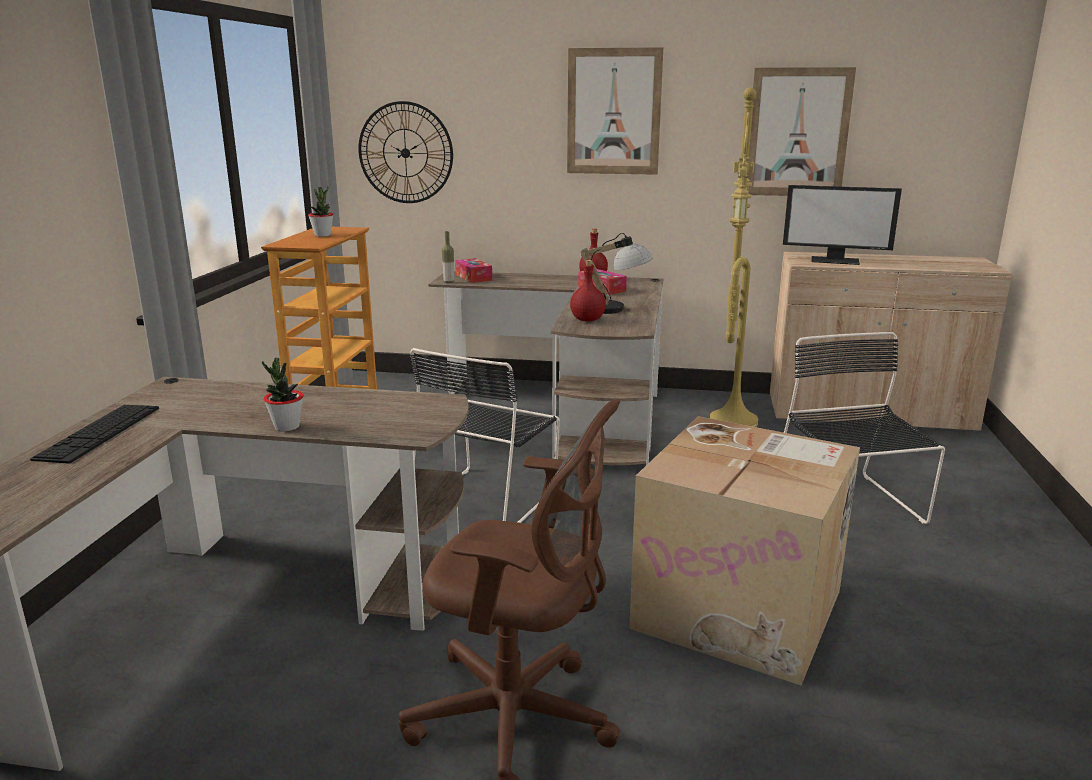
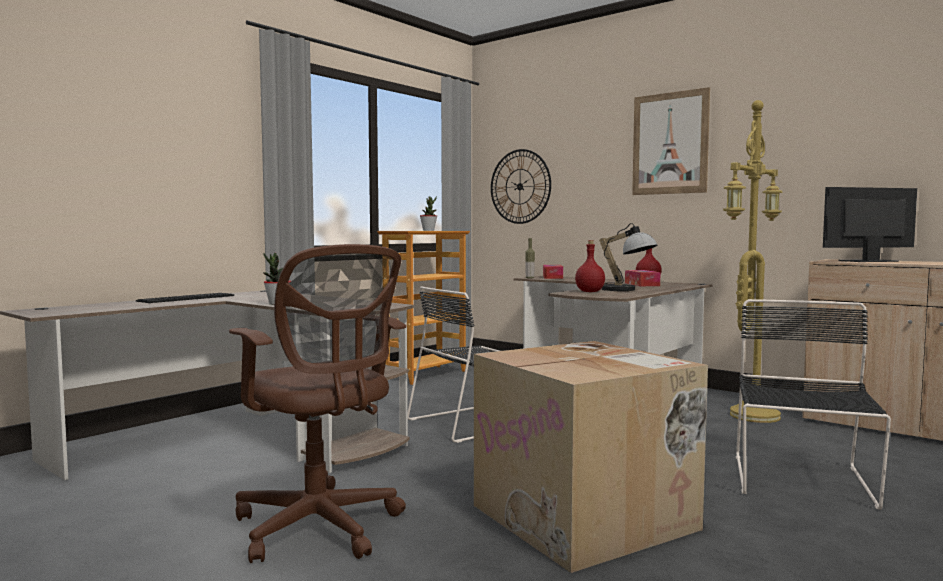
camera: 30 degrees right, 15 degrees down
picture [748,67,856,196] -> none
monitor [783,185,902,265] -> monitor turned 120 degrees clockwise [823,187,917,262]

